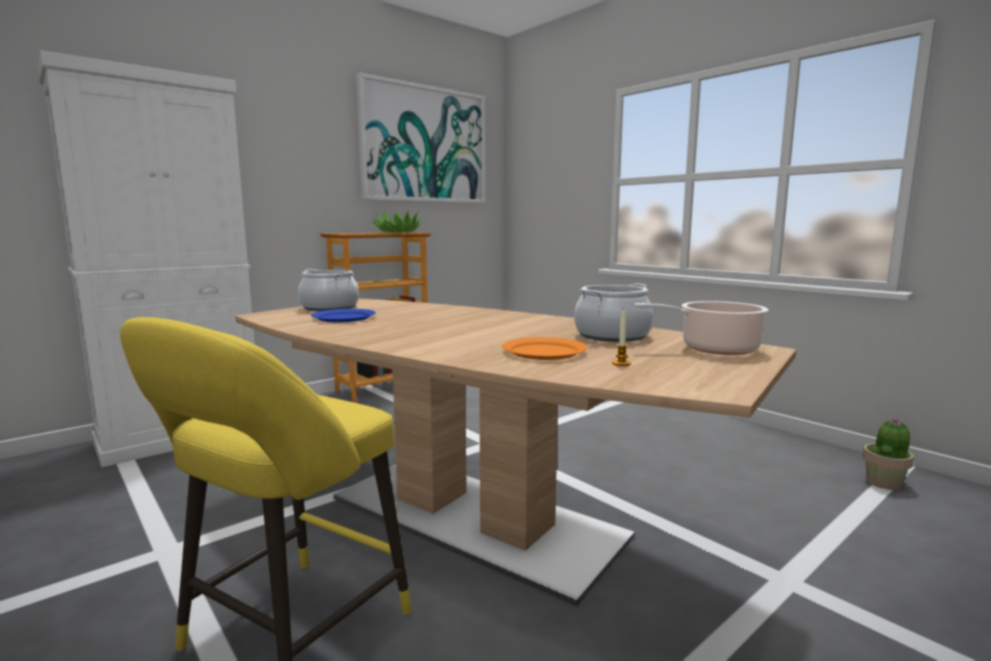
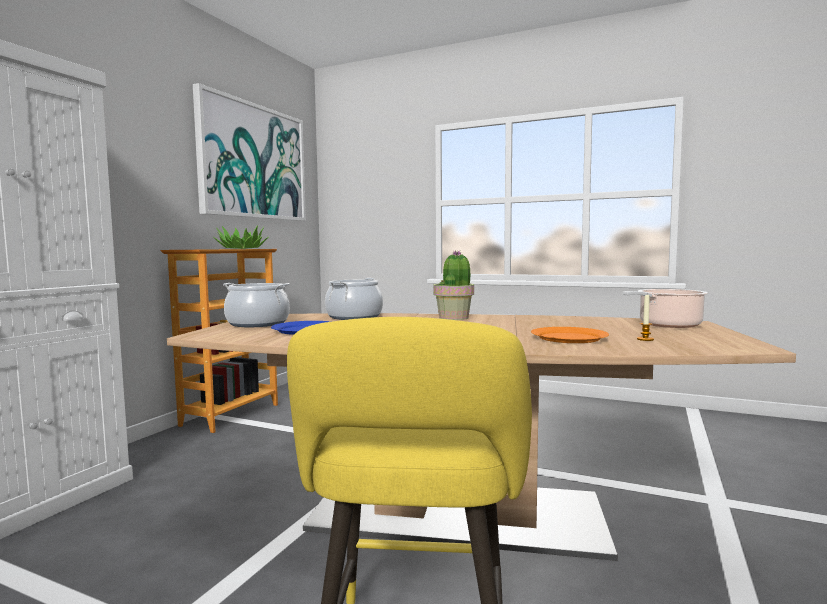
camera: 25 degrees left, 5 degrees down
cooking pot [574,284,653,342] -> cooking pot moved to [325,278,383,320]
potted plant [863,418,914,490] -> potted plant moved to [434,250,474,320]

